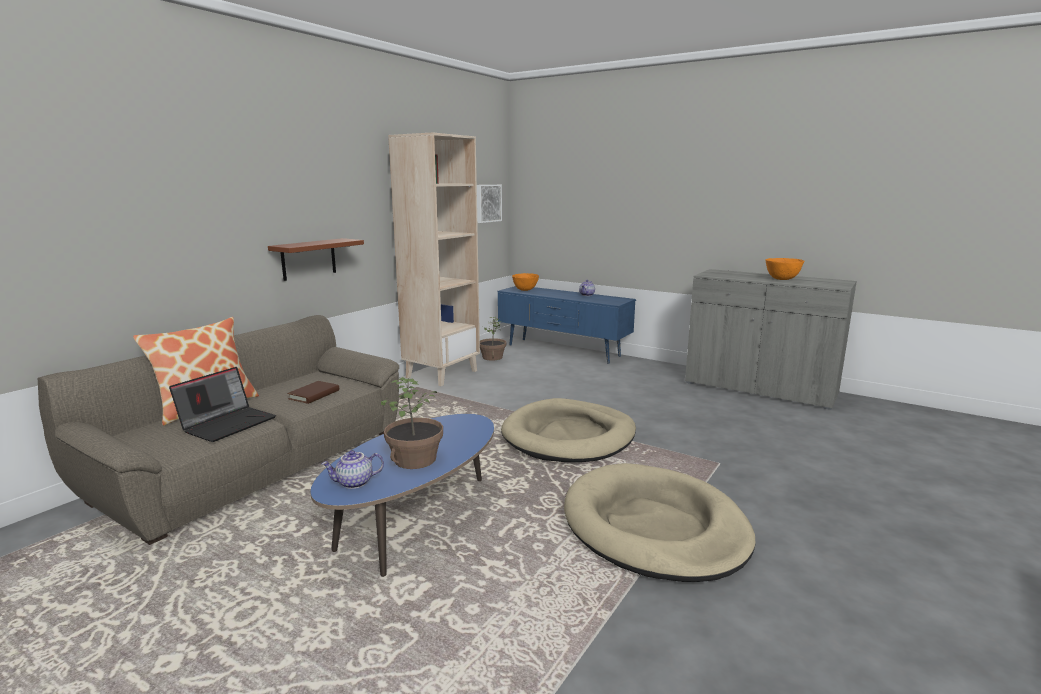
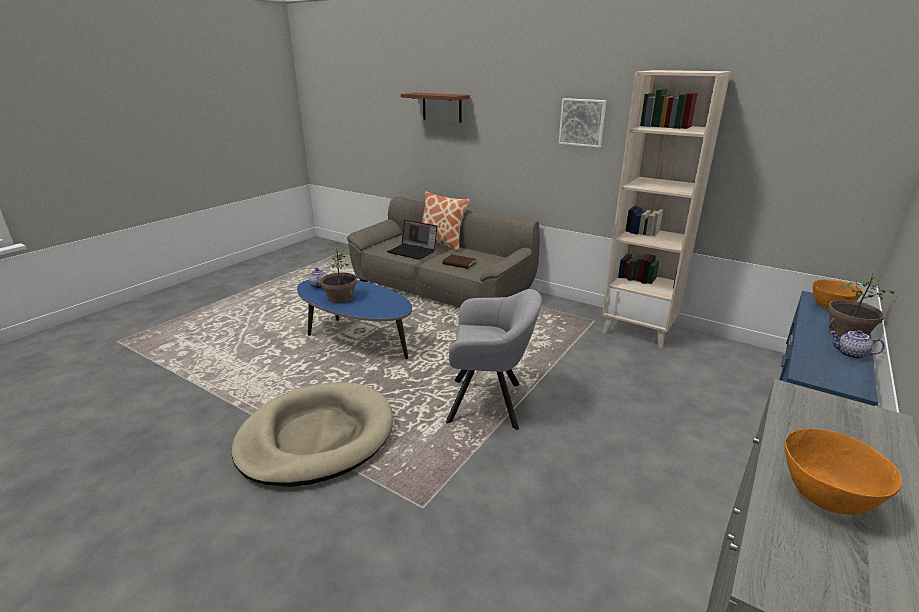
camera: 90 degrees right, 10 degrees up
brown shelf [268,238,364,281] -> brown shelf moved to [401,93,470,123]
picture [477,185,502,223] -> picture moved to [559,98,606,147]
potted plant [480,317,506,361] -> potted plant moved to [828,271,894,337]
beige dog bed [501,398,636,462] -> grey armchair [445,289,542,430]

